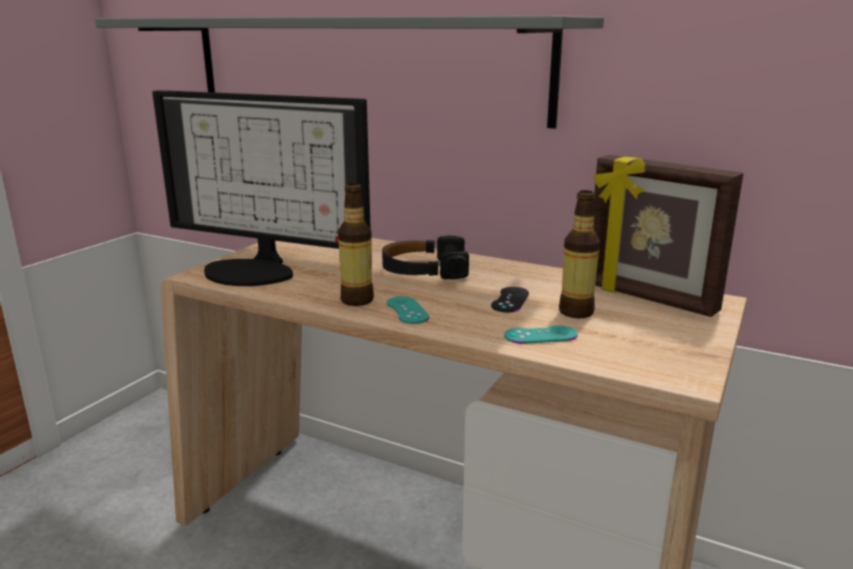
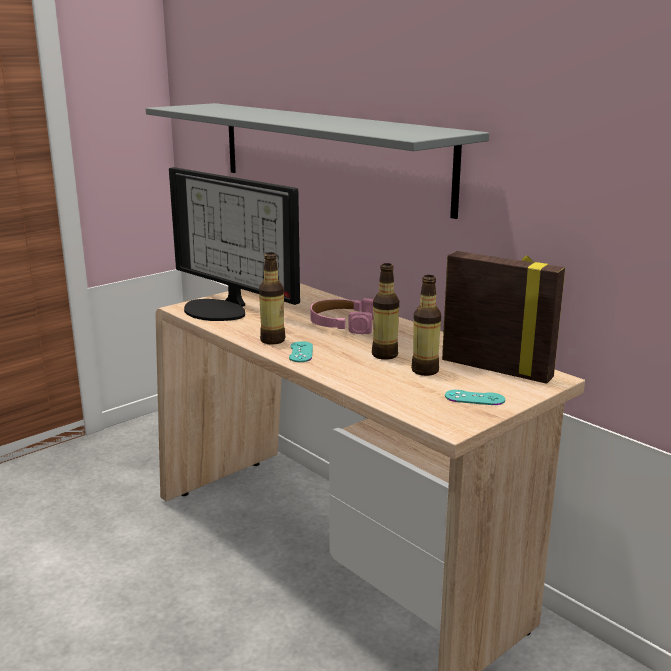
camera: 20 degrees right, 0 degrees up
black headphones [382,236,469,279] -> pink headphones [310,298,374,334]
black game controller [491,287,529,312] -> bottle [372,263,399,360]
turquoise game controller [504,325,578,344] -> turquoise game controller moved to [445,390,505,405]
picture frame [593,155,743,317] -> picture frame turned 150 degrees clockwise [442,251,565,384]

